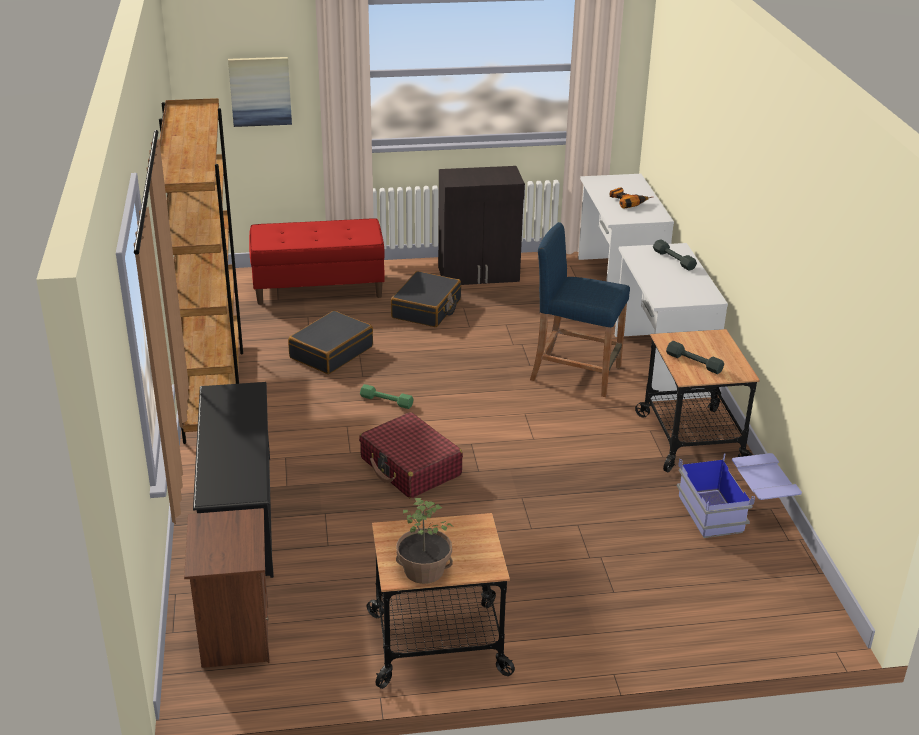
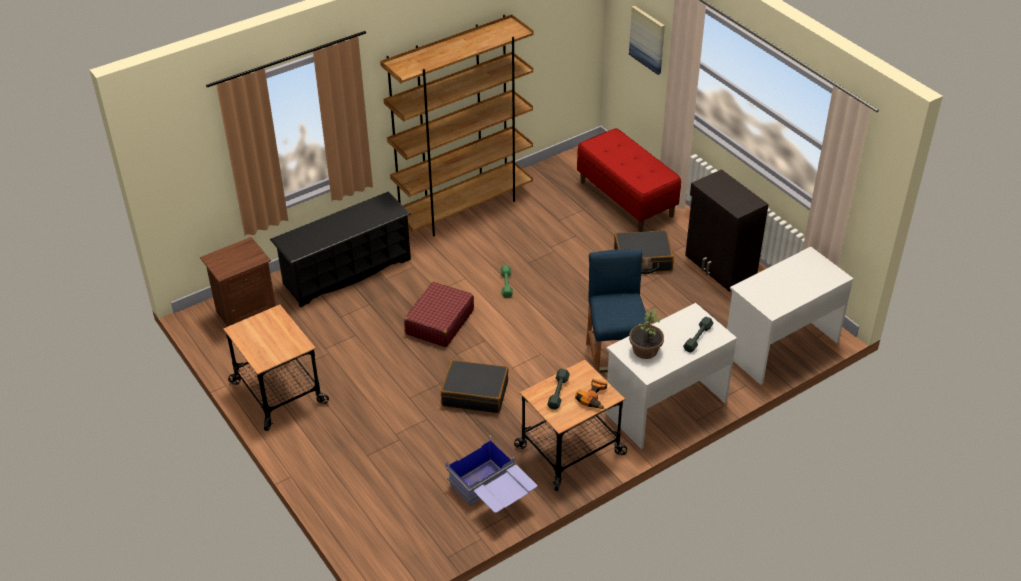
camera: 65 degrees right, 10 degrees up
black suitcase [288,311,373,374] -> black suitcase moved to [441,360,509,413]
potted plant [396,498,453,584] -> potted plant moved to [629,308,664,359]
power drill [610,187,653,209] -> power drill moved to [575,379,609,411]

